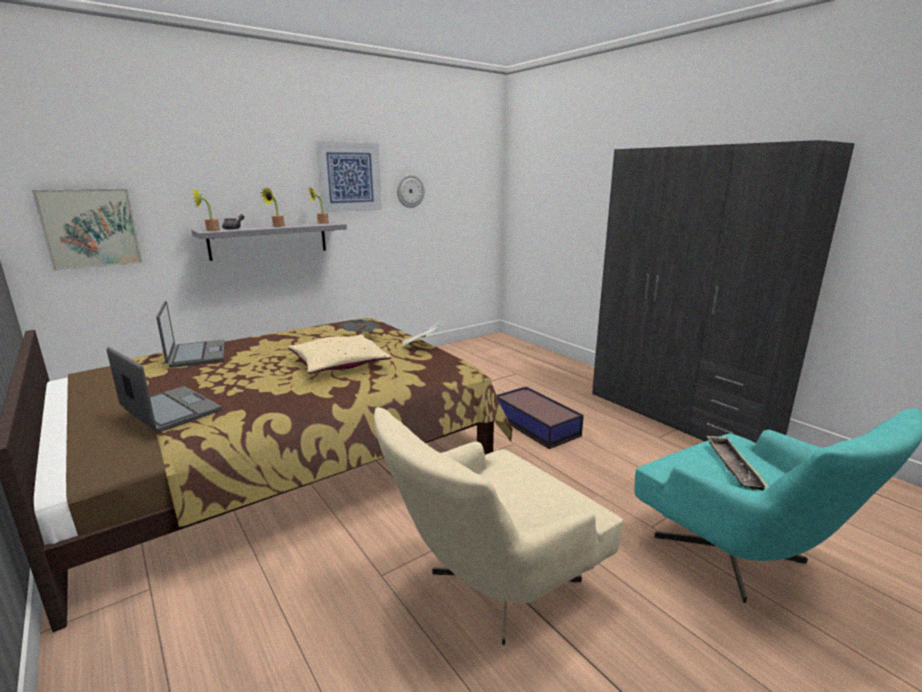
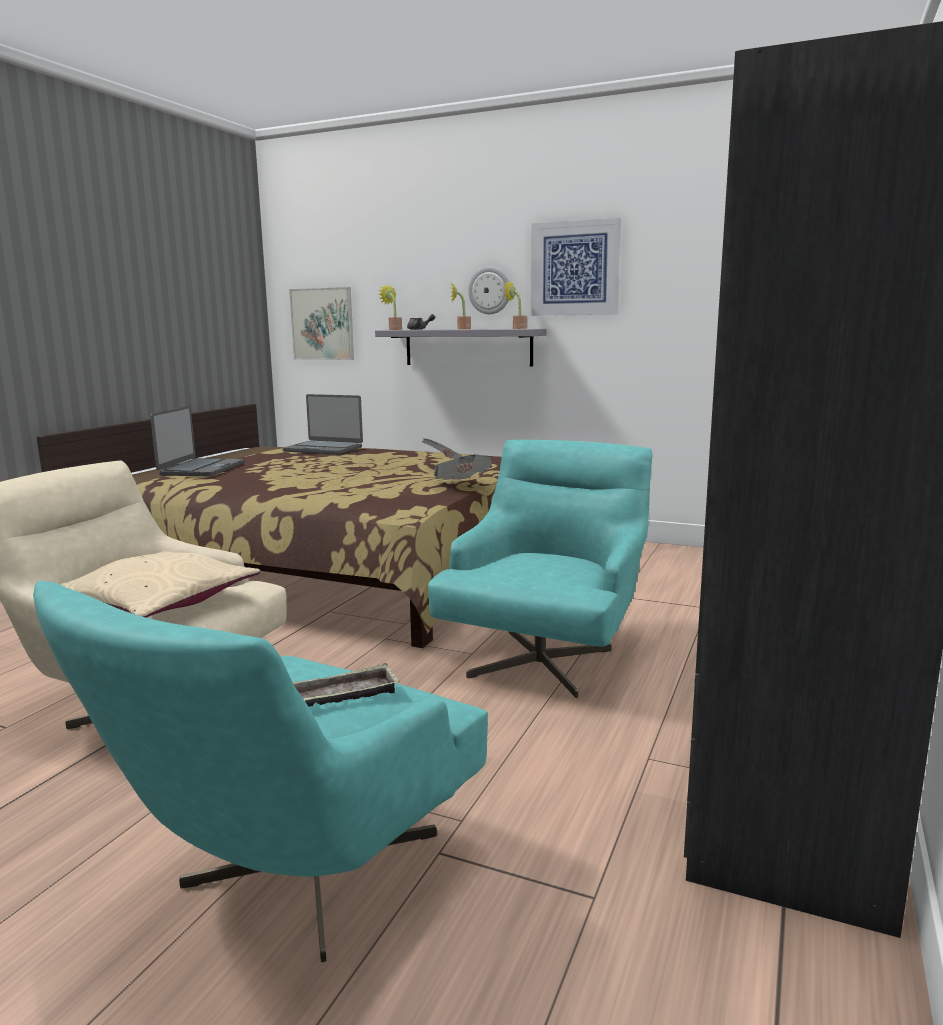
camera: 60 degrees right, 5 degrees down
laptop [156,301,225,368] -> laptop turned 75 degrees clockwise [283,394,363,455]
beige pillow [288,335,391,374] -> beige pillow moved to [60,551,260,618]
wall clock [397,174,425,208] -> wall clock moved to [468,267,510,314]
storage box [497,386,584,449] -> turquoise armchair [428,440,653,698]

